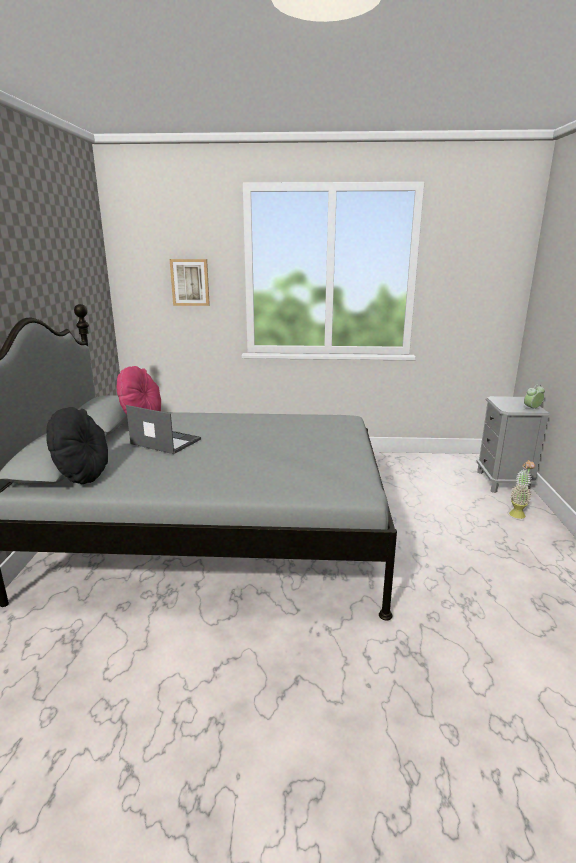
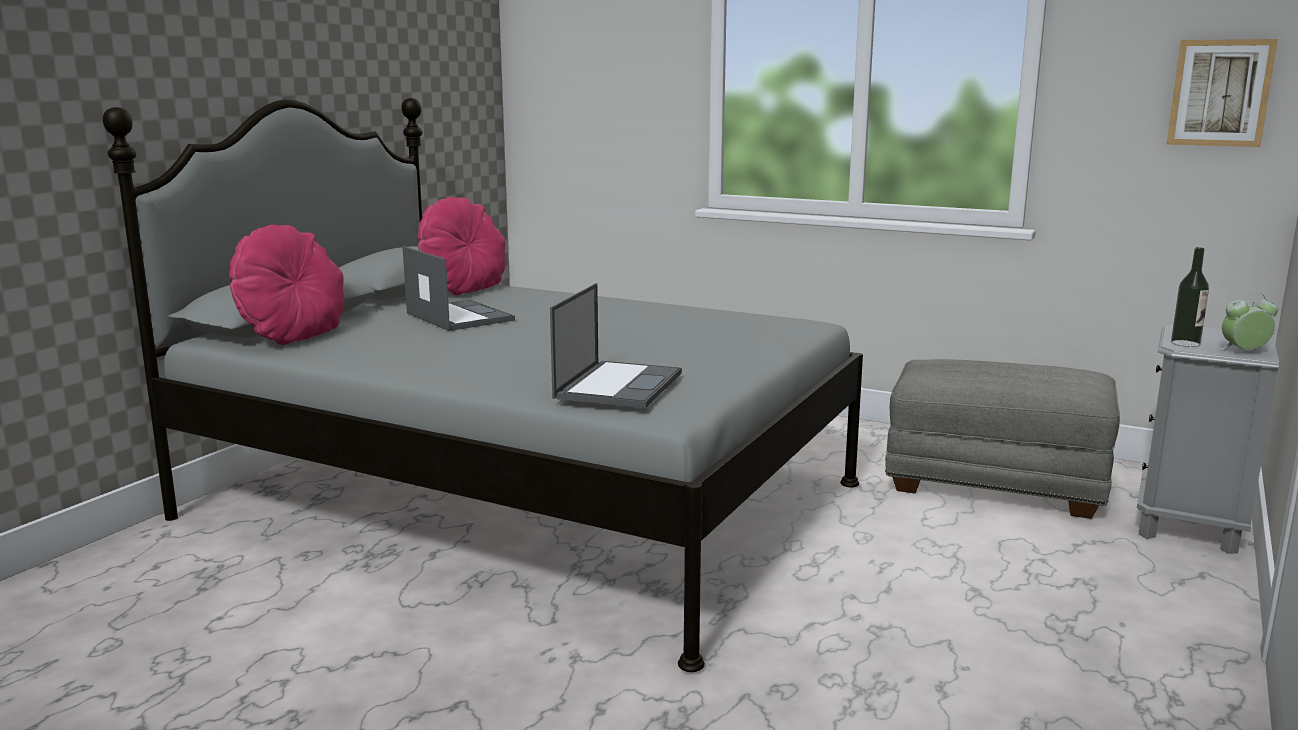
camera: 25 degrees right, 5 degrees down
black pillow [46,407,108,484] -> pink pillow [229,225,344,345]
picture [170,259,210,306] -> picture moved to [1167,39,1278,147]
potted plant [509,460,535,519] -> none
none -> laptop [550,283,682,408]
none -> grey ottoman [885,359,1120,519]
none -> bottle [1171,247,1209,347]

